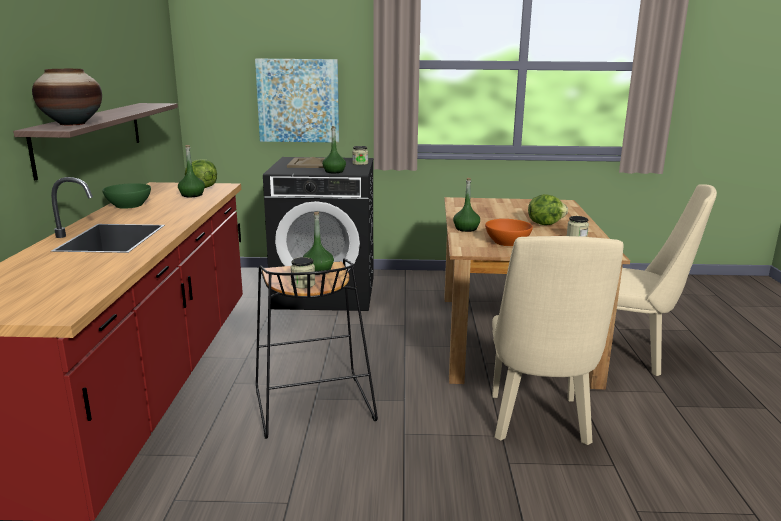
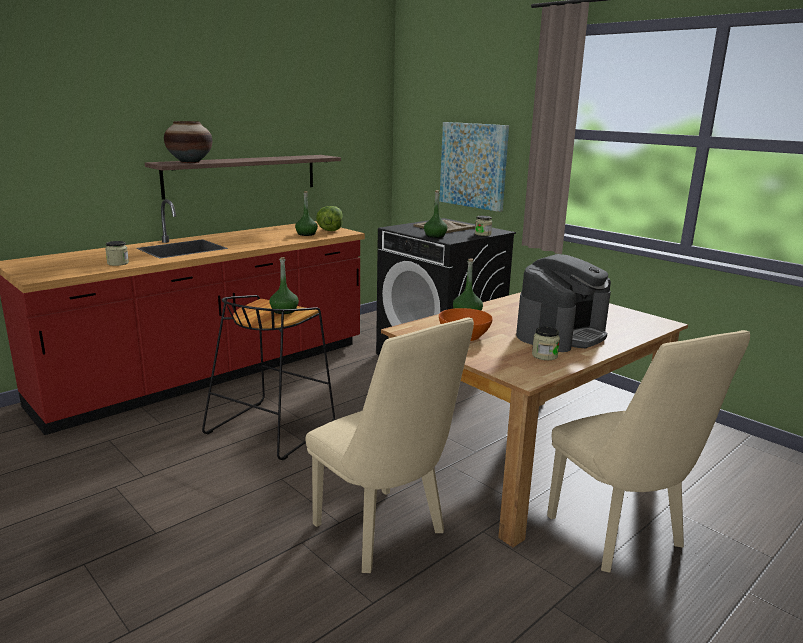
camera: 45 degrees right, 0 degrees up
green bowl [102,183,151,209] -> none
jar [291,257,315,289] -> jar moved to [105,241,129,266]
beige chair [492,236,623,445] -> beige chair turned 90 degrees counterclockwise [305,317,474,573]
lettuce [528,194,568,225] -> coffee machine [516,254,611,352]

